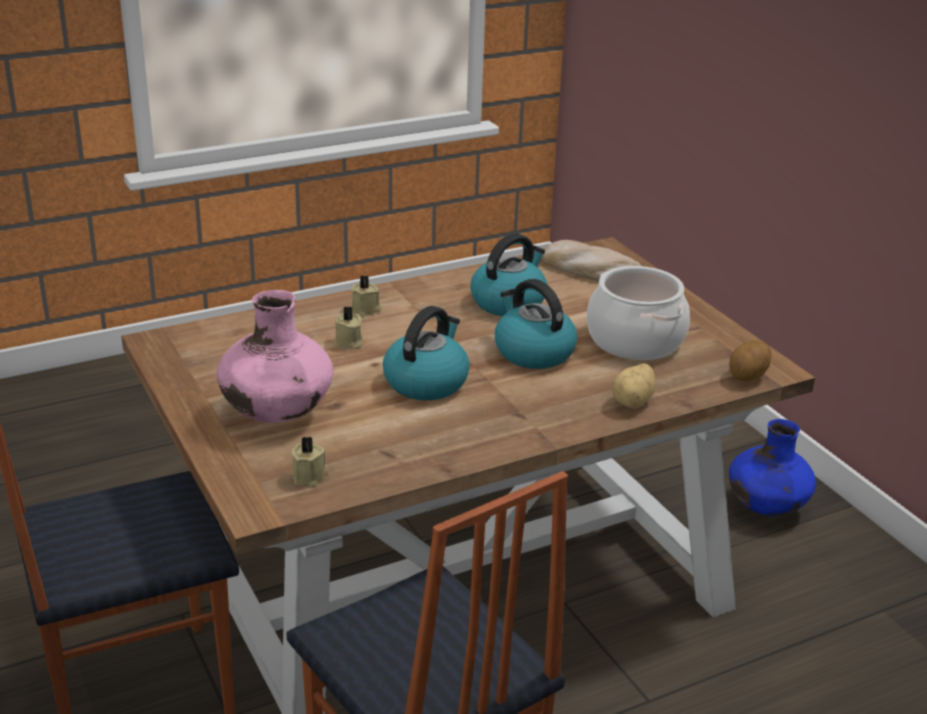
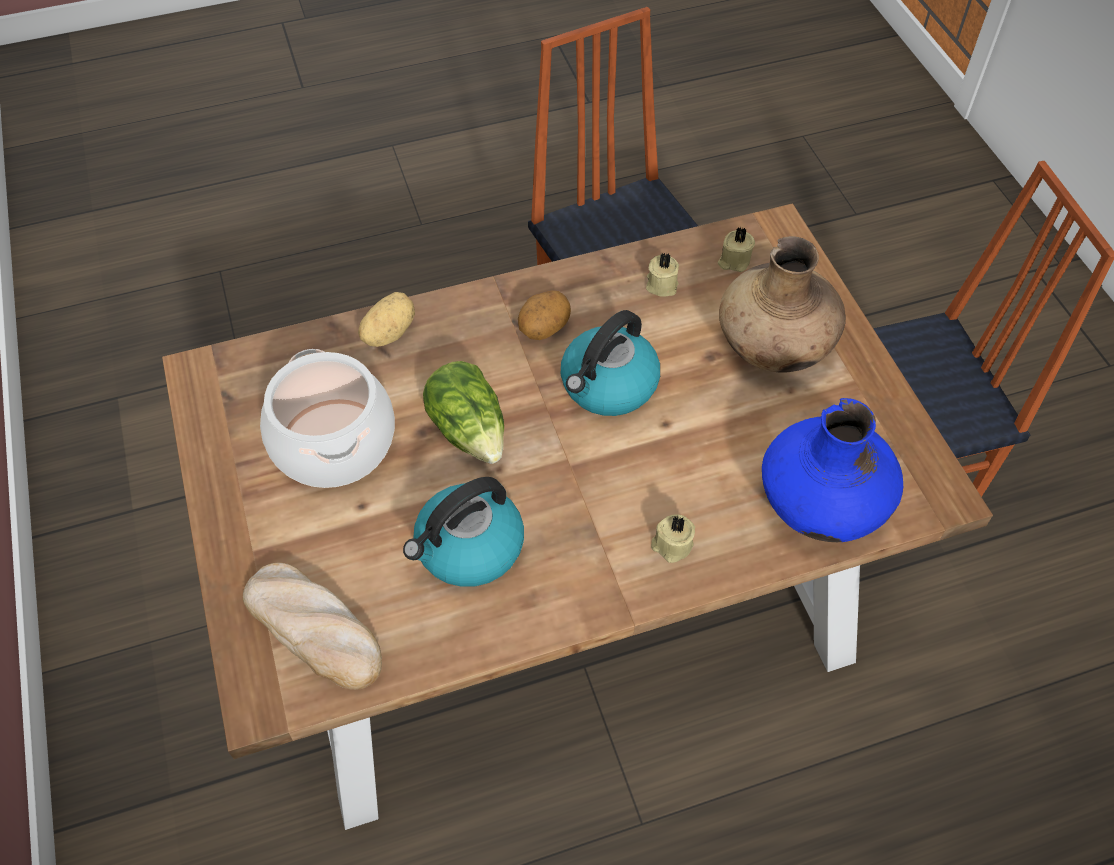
camera: 170 degrees left, 25 degrees up
pink vase [216,290,333,423] -> brown vase [719,236,846,373]
beige candle [334,307,363,350] -> beige candle moved to [646,253,679,297]
kettle [495,279,577,369] -> lettuce [423,361,504,464]
potato [729,340,772,381] -> potato moved to [518,290,571,340]
blue vase [729,419,816,516] -> blue vase moved to [762,398,903,542]

